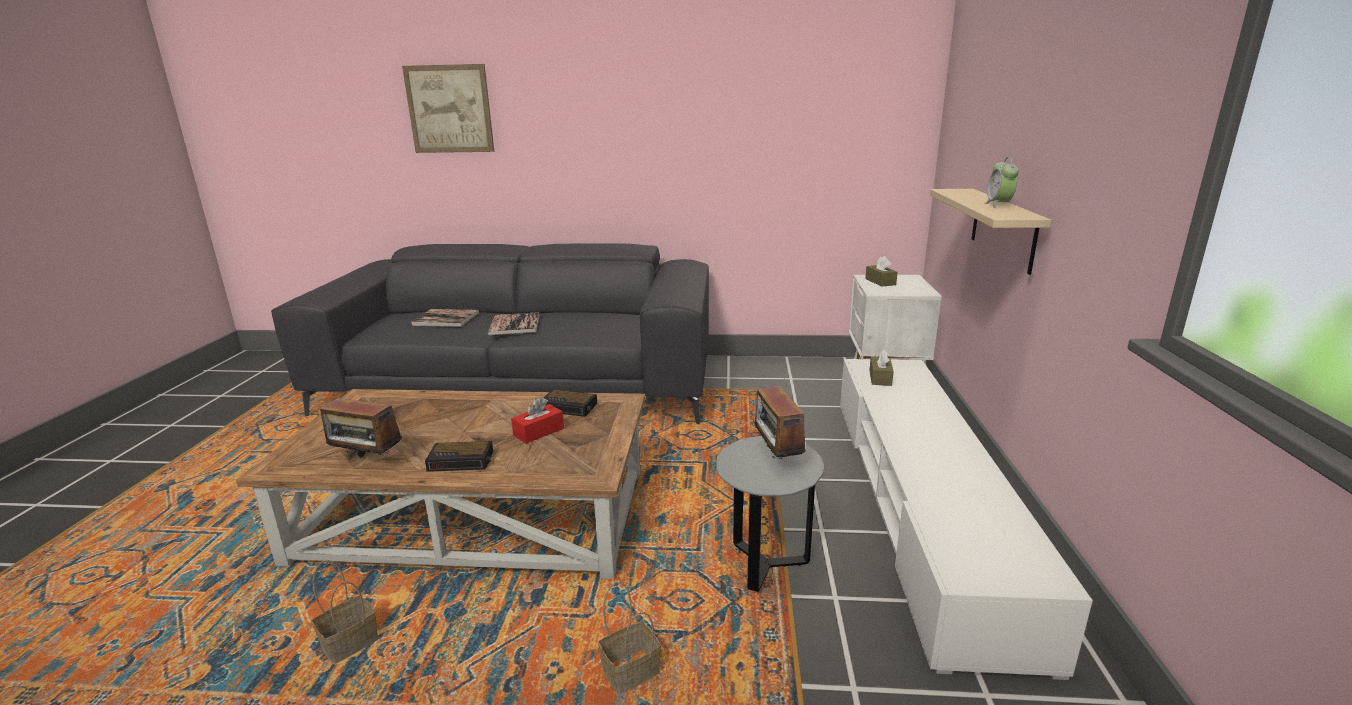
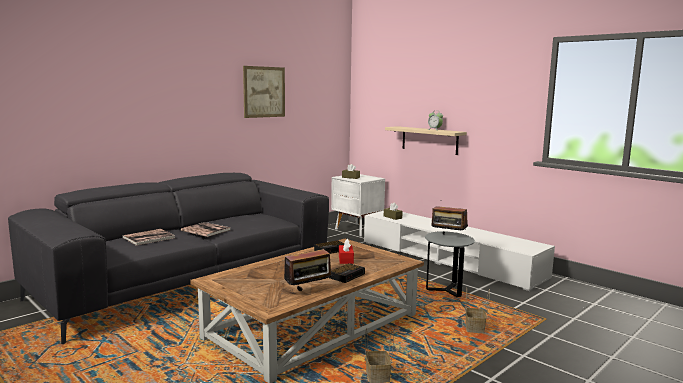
camera: 50 degrees left, 10 degrees down
picture [402,64,495,153] -> picture moved to [243,66,285,118]

